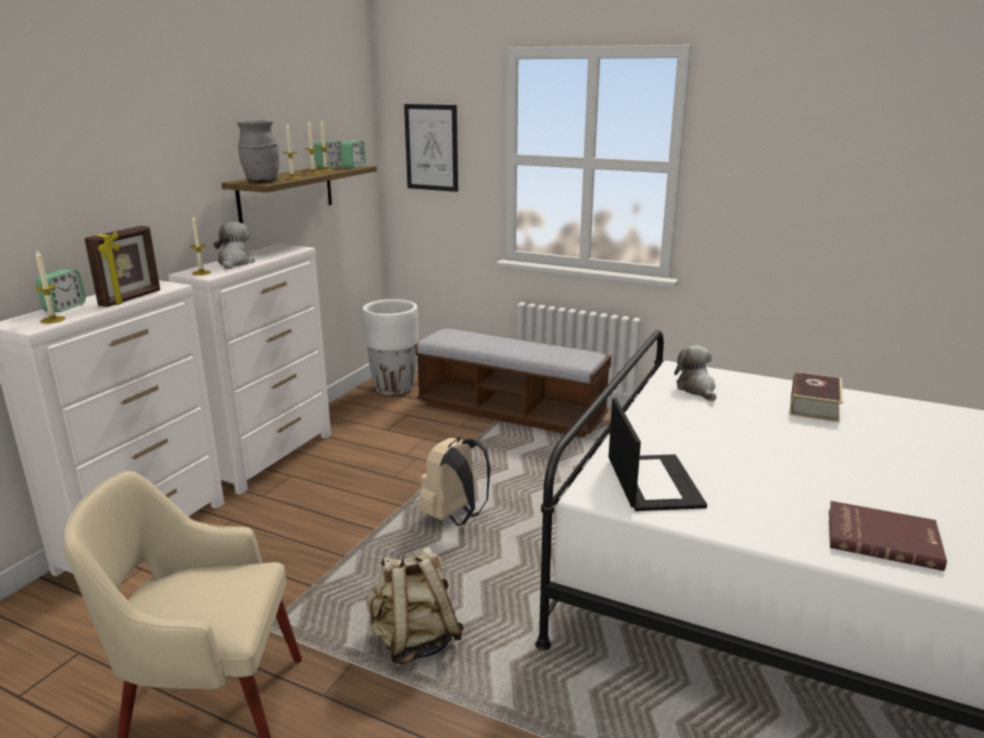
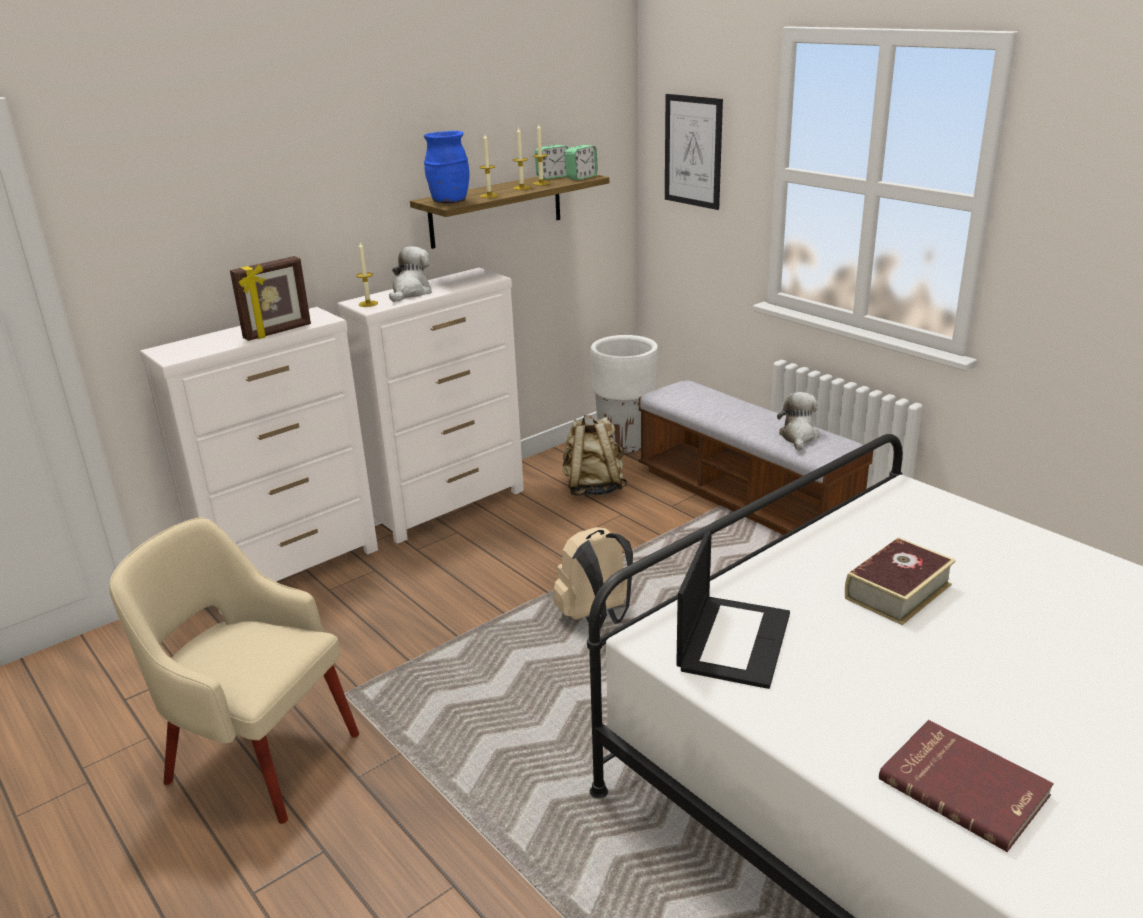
camera: 25 degrees right, 5 degrees up
candle [35,250,65,323] -> none
alarm clock [35,270,86,312] -> none
grey vase [237,120,279,182] -> blue vase [424,131,470,203]
beige backpack [366,547,464,664] -> beige backpack moved to [562,415,628,496]
plush toy [674,346,716,401] -> plush toy moved to [777,392,820,451]
book [790,372,843,422] -> book moved to [845,537,956,625]

